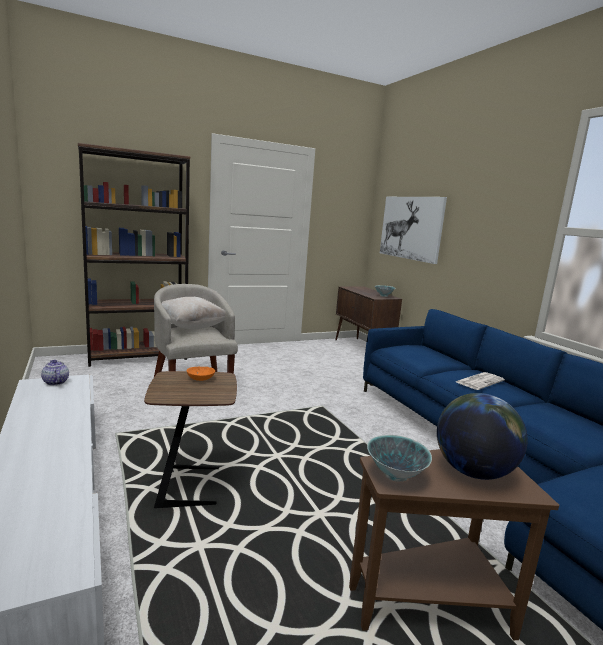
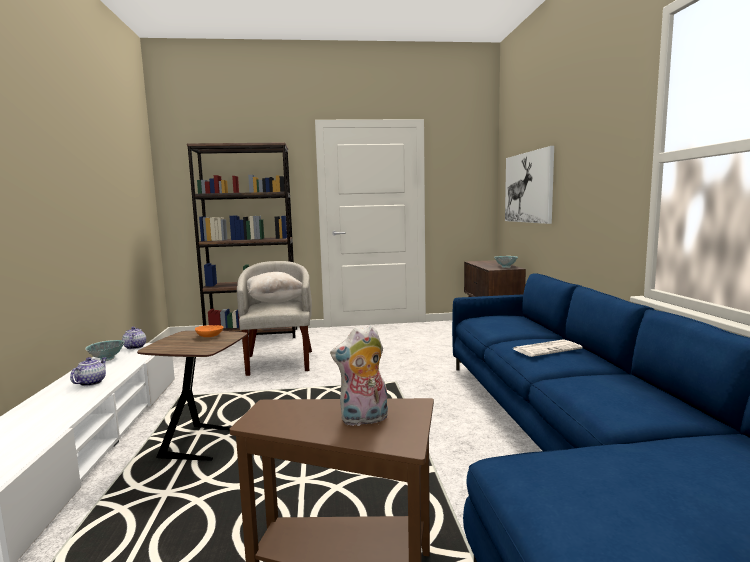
camera: 20 degrees right, 5 degrees down
bowl [367,435,432,481] -> bowl moved to [85,340,125,361]
globe [437,393,528,480] -> plush toy [330,325,388,427]
none -> teapot [70,357,107,386]

